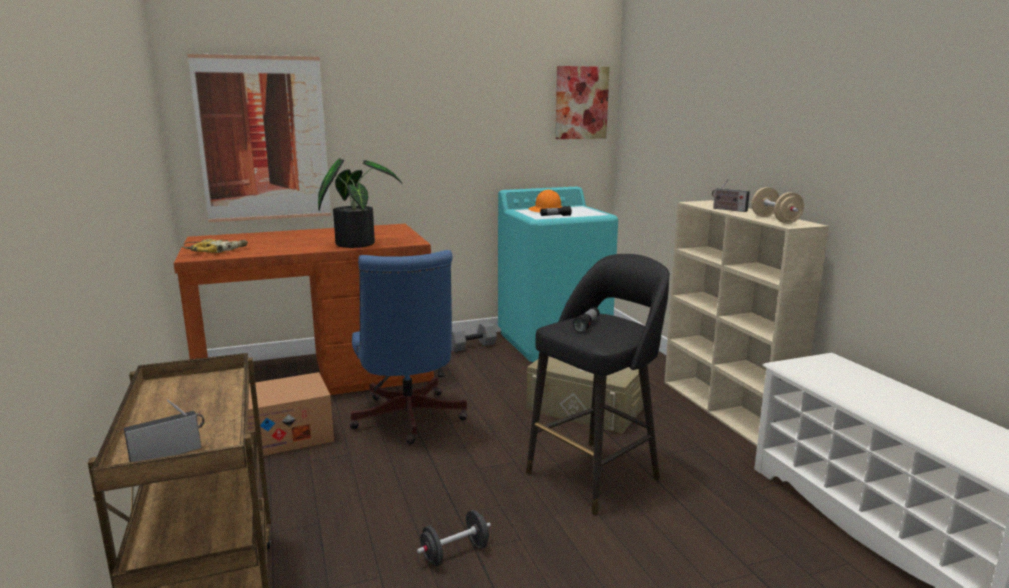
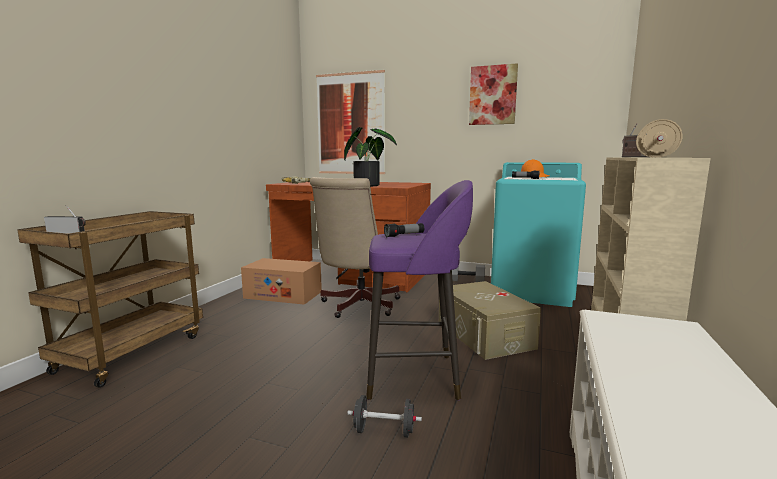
camera: 40 degrees right, 5 degrees down
blue office chair [350,250,467,444] -> beige office chair [310,177,401,318]
black dumbbell [417,510,491,566] -> black dumbbell moved to [347,395,422,438]
black stool [526,254,670,516] -> purple stool [366,180,473,400]
picture [555,66,609,139] -> picture moved to [469,63,518,125]

